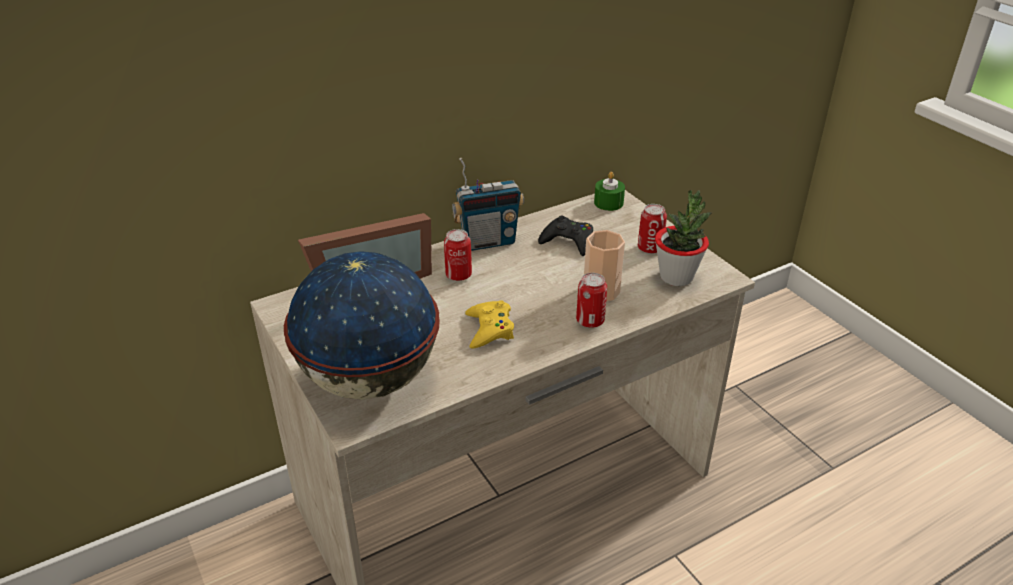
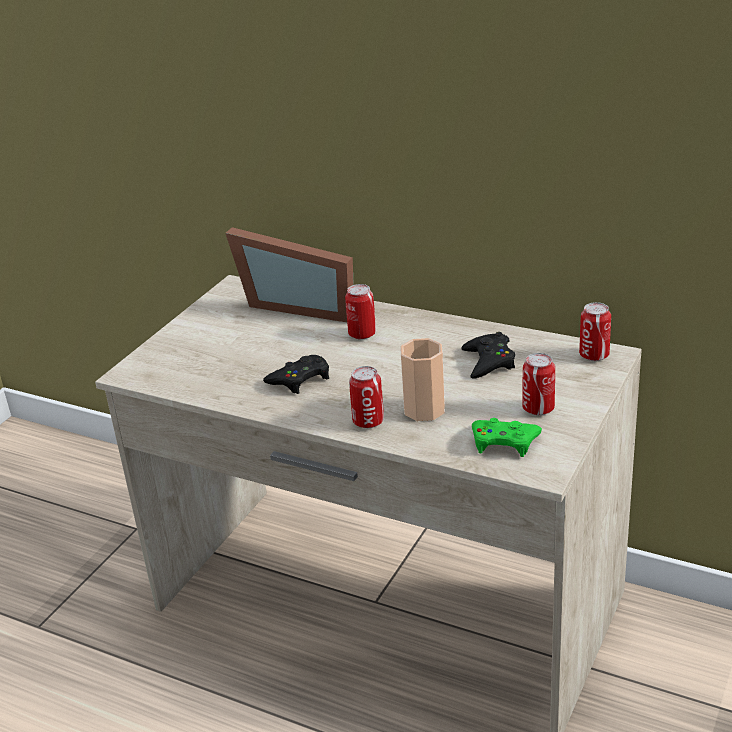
camera: 60 degrees right, 5 degrees down
globe [284,251,440,400] -> none
radio [452,158,524,251] -> none
yellow game controller [465,300,514,348] -> black game controller [263,355,329,394]
green candle [594,172,625,211] -> can [579,302,611,361]
potted plant [655,190,711,286] -> green game controller [472,418,542,457]

